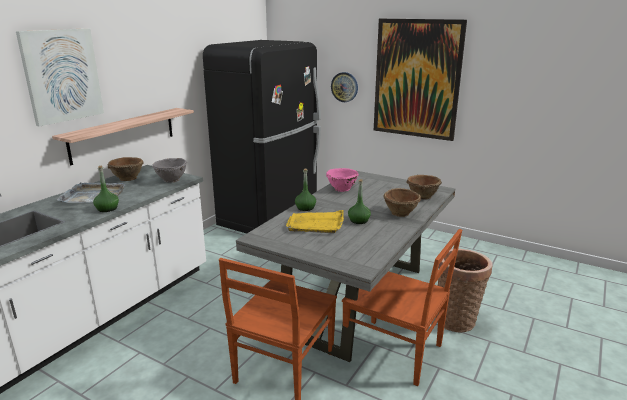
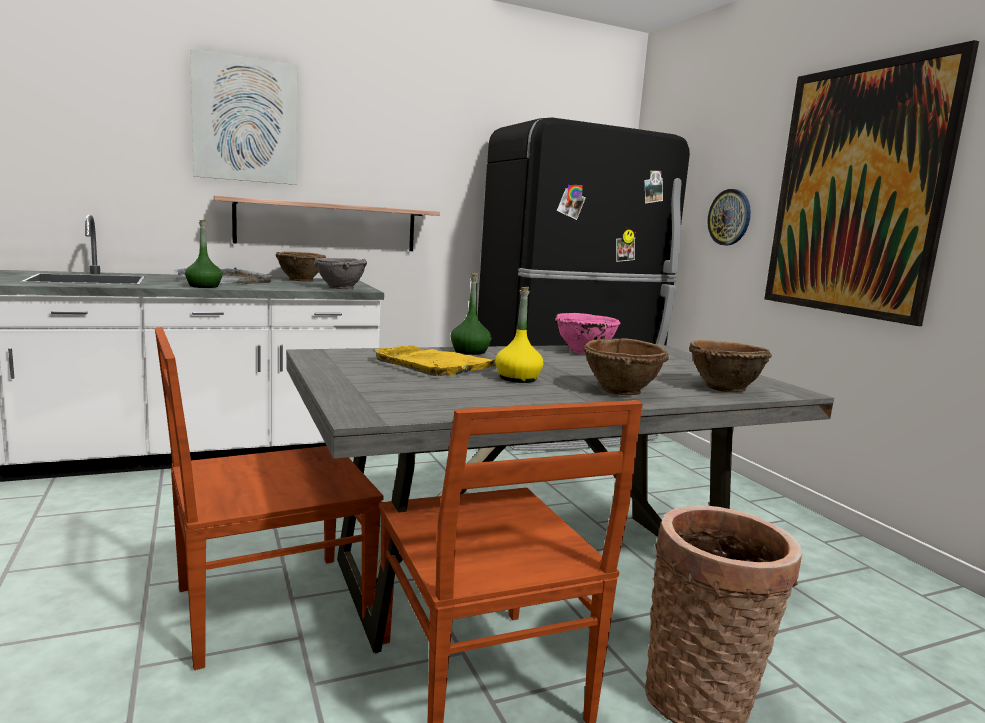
camera: 35 degrees right, 10 degrees down
green bottle [348,179,371,224] -> yellow bottle [495,287,543,383]

